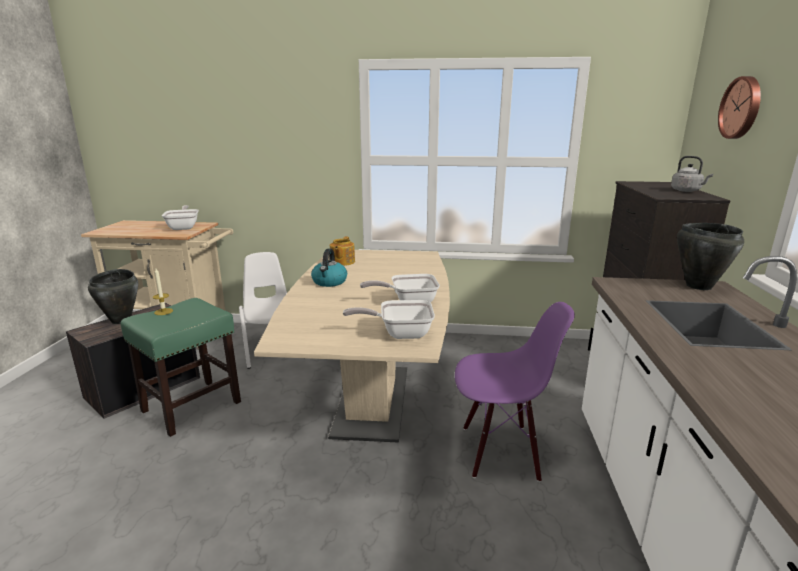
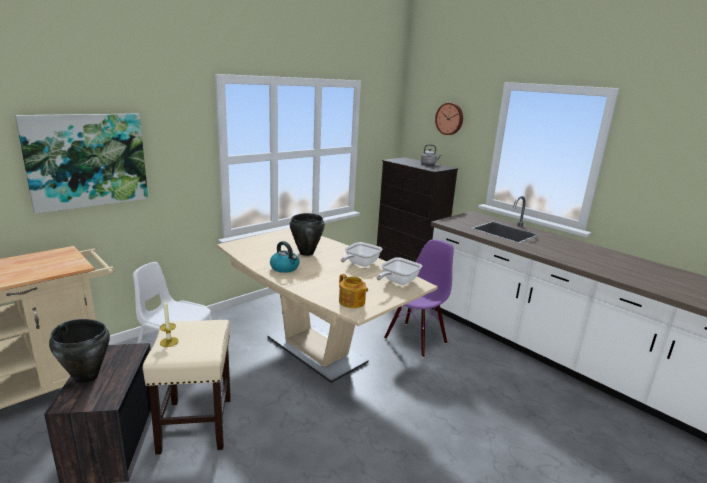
camera: 50 degrees left, 0 degrees up
green stool [120,298,241,437] -> beige stool [143,320,231,455]
frying pan [162,205,199,230] -> none
teapot [330,237,355,266] -> teapot moved to [339,274,368,308]
black cooking pot [677,223,744,290] -> black cooking pot moved to [290,213,325,256]
none -> picture [15,114,148,214]

